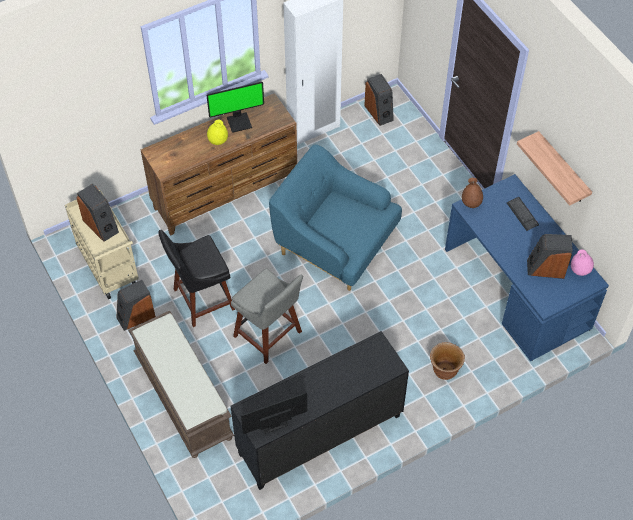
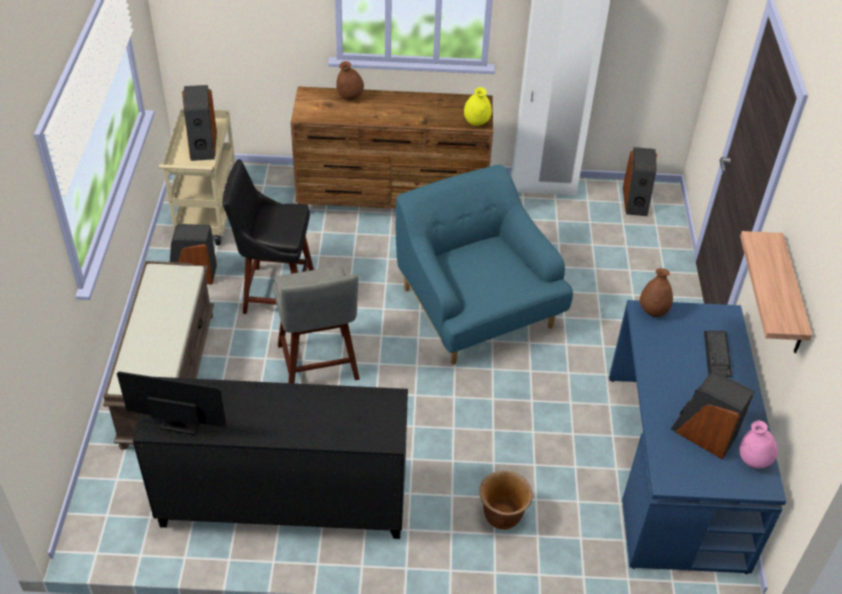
camera: 30 degrees right, 10 degrees down
monitor [207,82,264,133] -> none
yellow vase [207,120,228,145] -> yellow vase moved to [464,87,492,126]
none -> brown vase [336,61,364,100]

